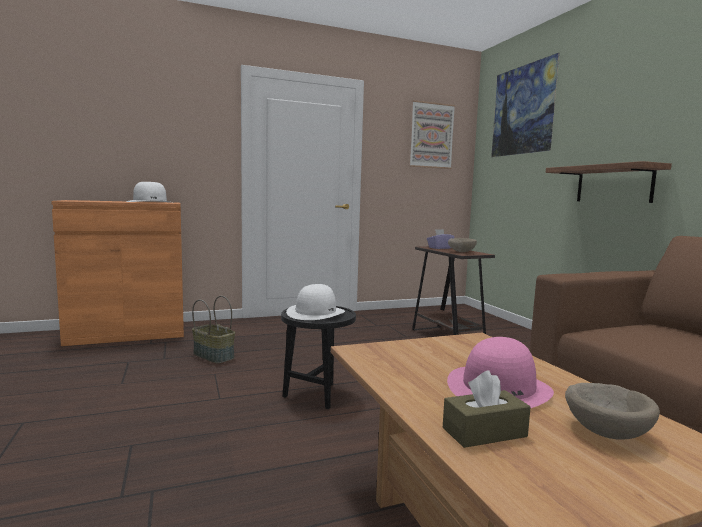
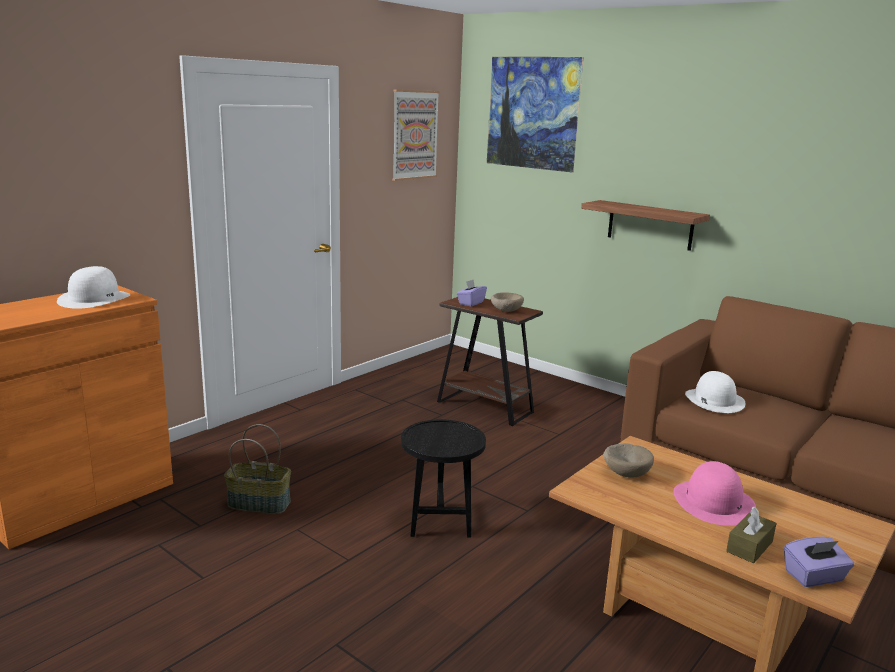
camera: 30 degrees left, 10 degrees up
white hat [286,284,345,320] -> white hat moved to [685,371,746,413]
beige bowl [565,383,660,440] -> beige bowl moved to [603,443,654,478]
none -> purple tissue box [784,537,854,587]

